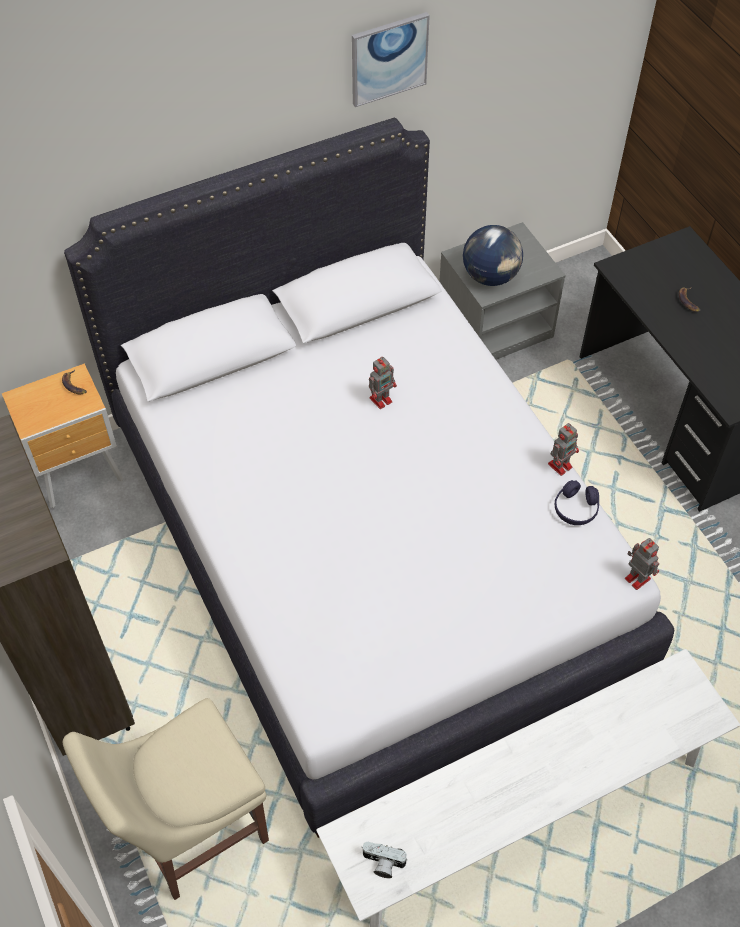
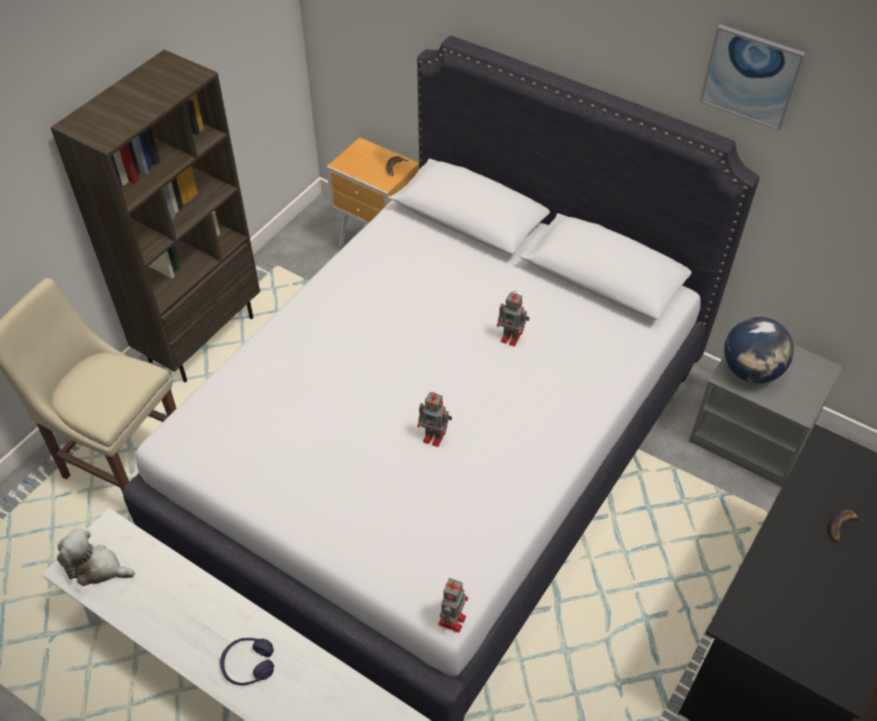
camera: 60 degrees right, 5 degrees down
camera [361,842,407,878] -> plush toy [57,529,135,586]
toy robot [548,423,579,476] -> toy robot moved to [417,392,452,447]
purple headphones [555,480,599,525] -> purple headphones moved to [220,638,274,686]

